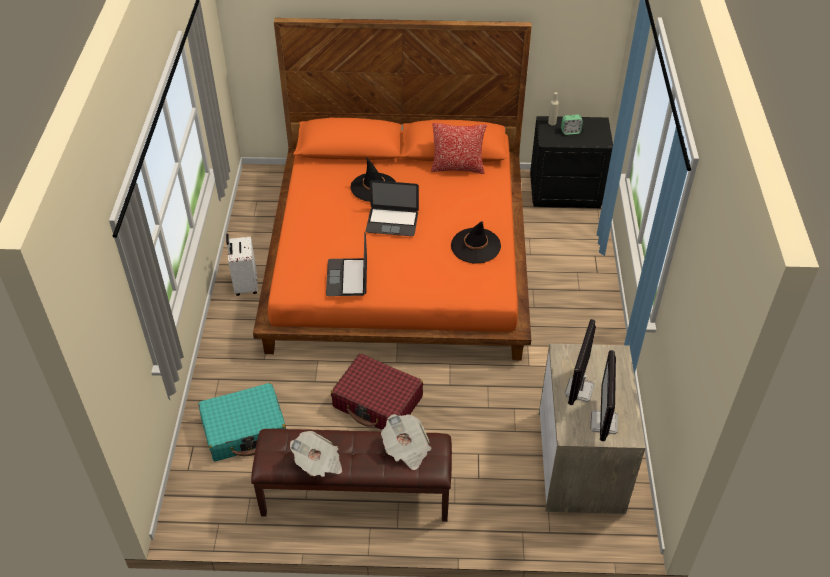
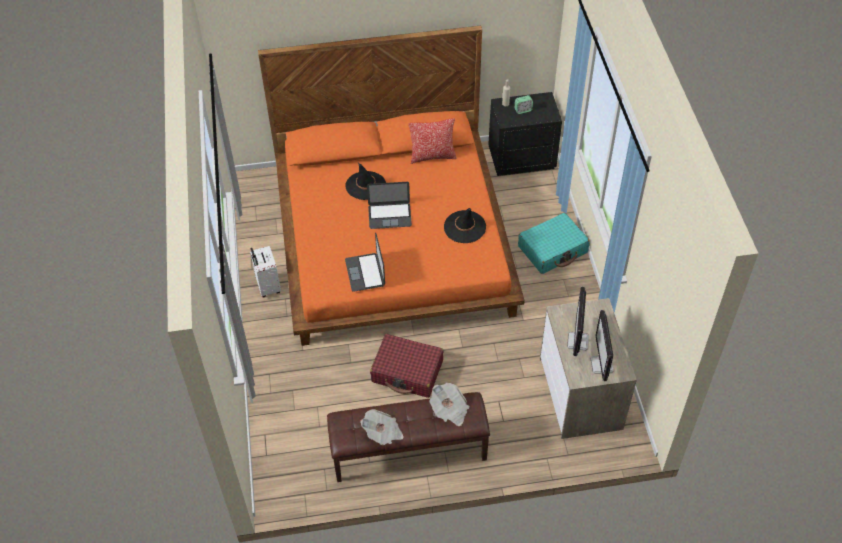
camera: 10 degrees left, 5 degrees up
turquoise suitcase [198,383,286,461] -> turquoise suitcase moved to [518,213,590,274]

